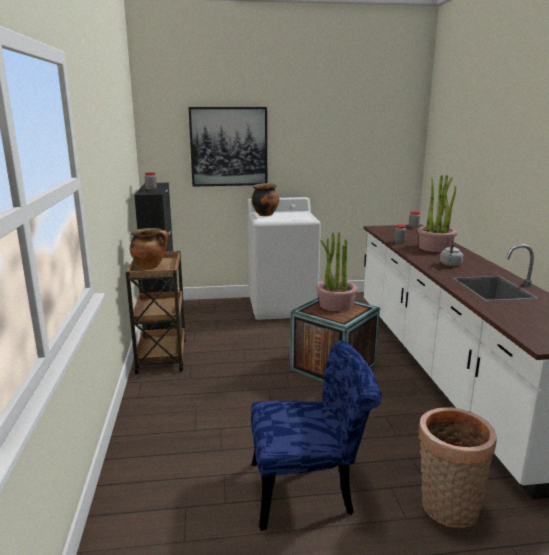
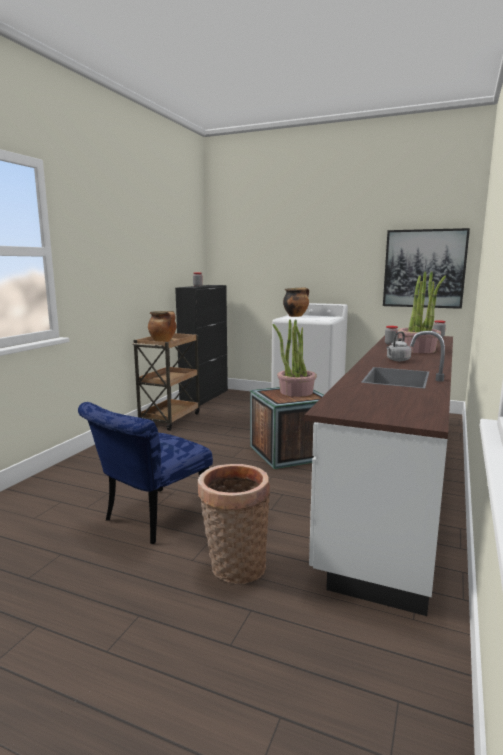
camera: 30 degrees right, 5 degrees down
picture [188,107,267,186] -> picture moved to [383,228,470,309]
blue chair [251,341,382,531] -> blue chair turned 105 degrees clockwise [78,402,213,544]

